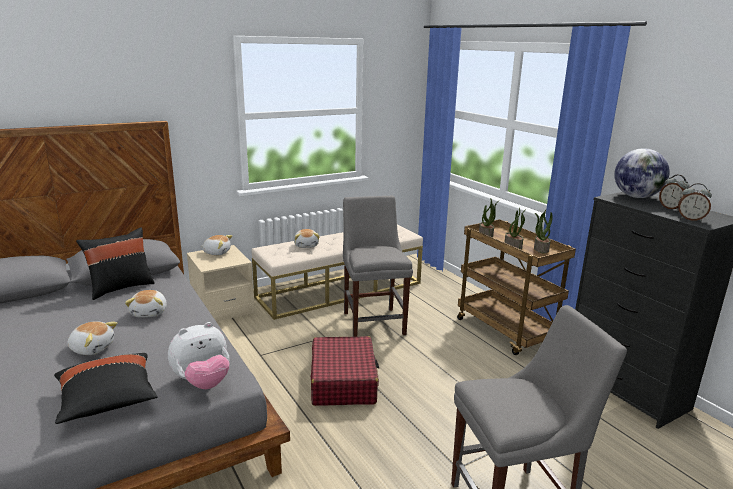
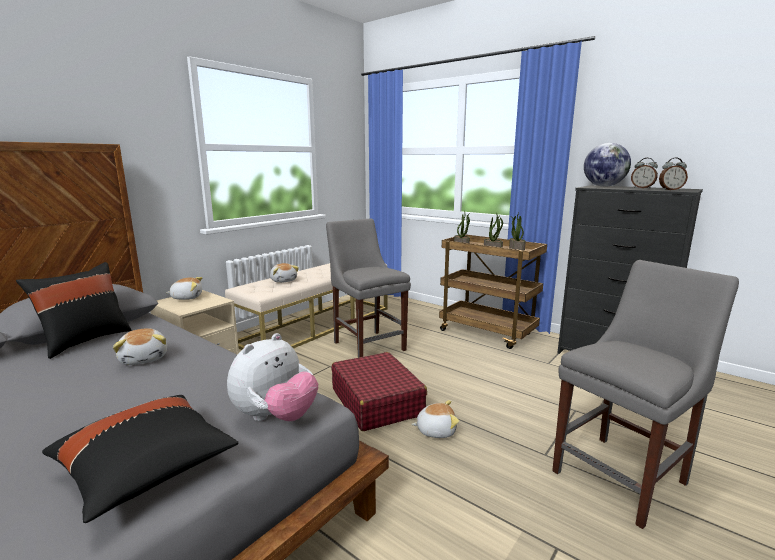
camera: 20 degrees left, 5 degrees down
plush toy [68,321,117,355] -> plush toy moved to [411,400,459,438]

